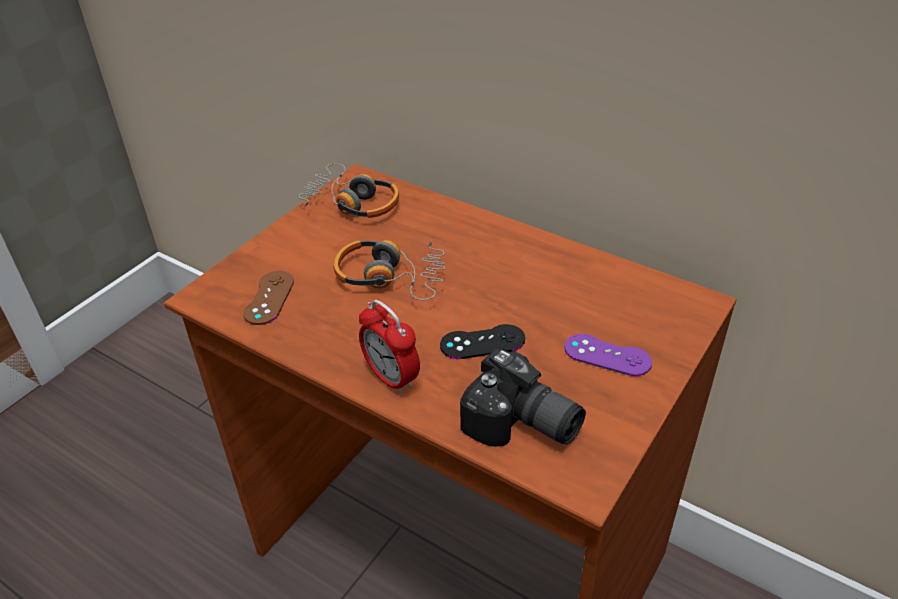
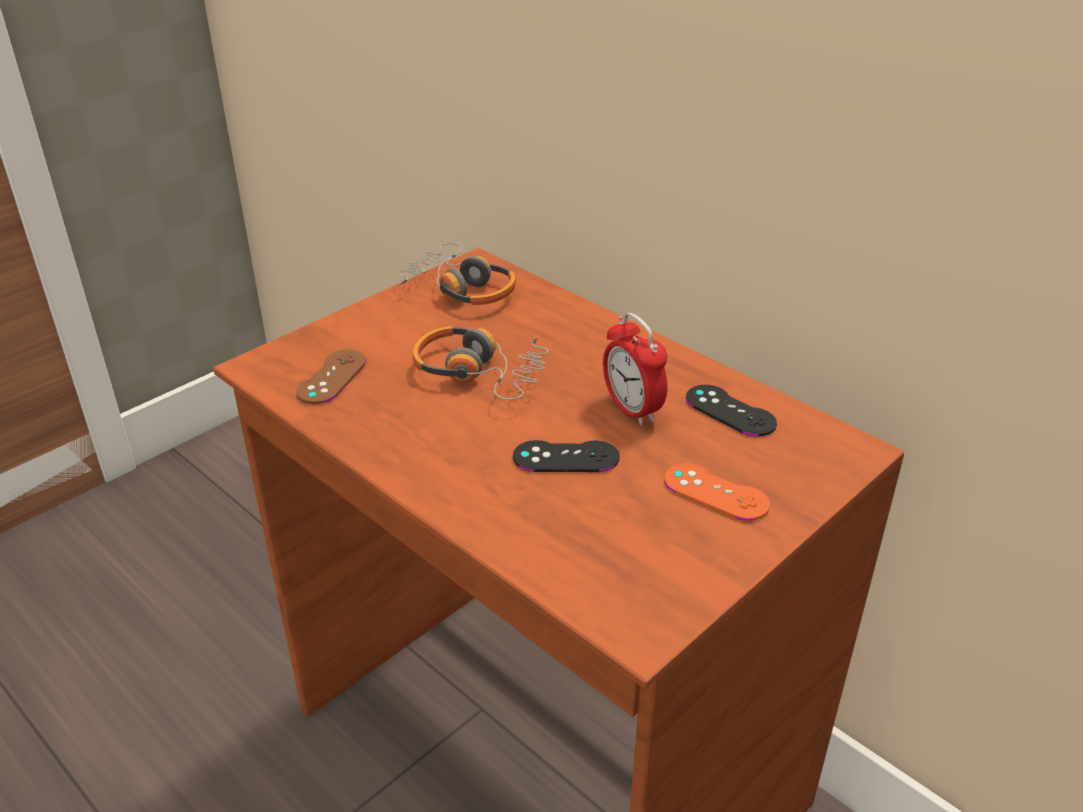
camera: 10 degrees right, 5 degrees down
alarm clock [359,300,420,394] -> alarm clock moved to [603,313,668,426]
camera [460,348,586,447] -> none
purple game controller [564,334,652,376] -> orange game controller [664,463,770,521]
none -> black game controller [686,385,777,437]

